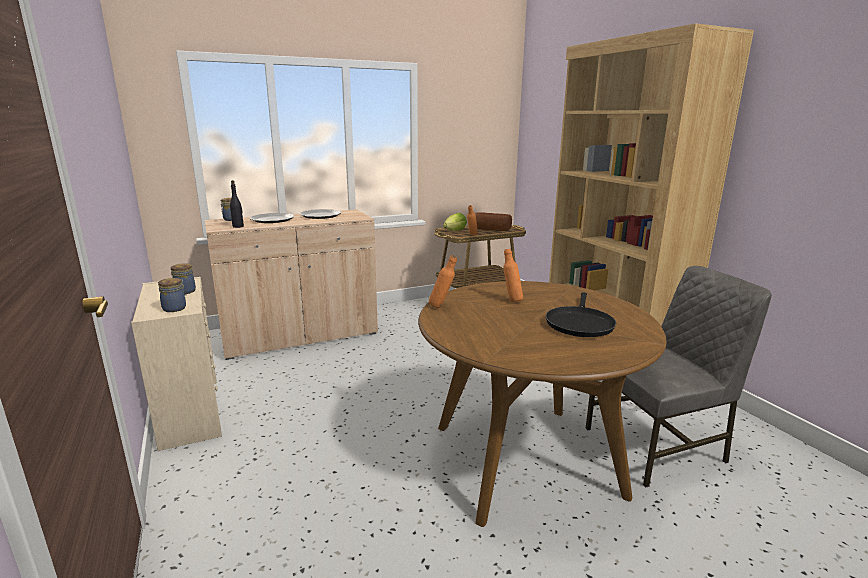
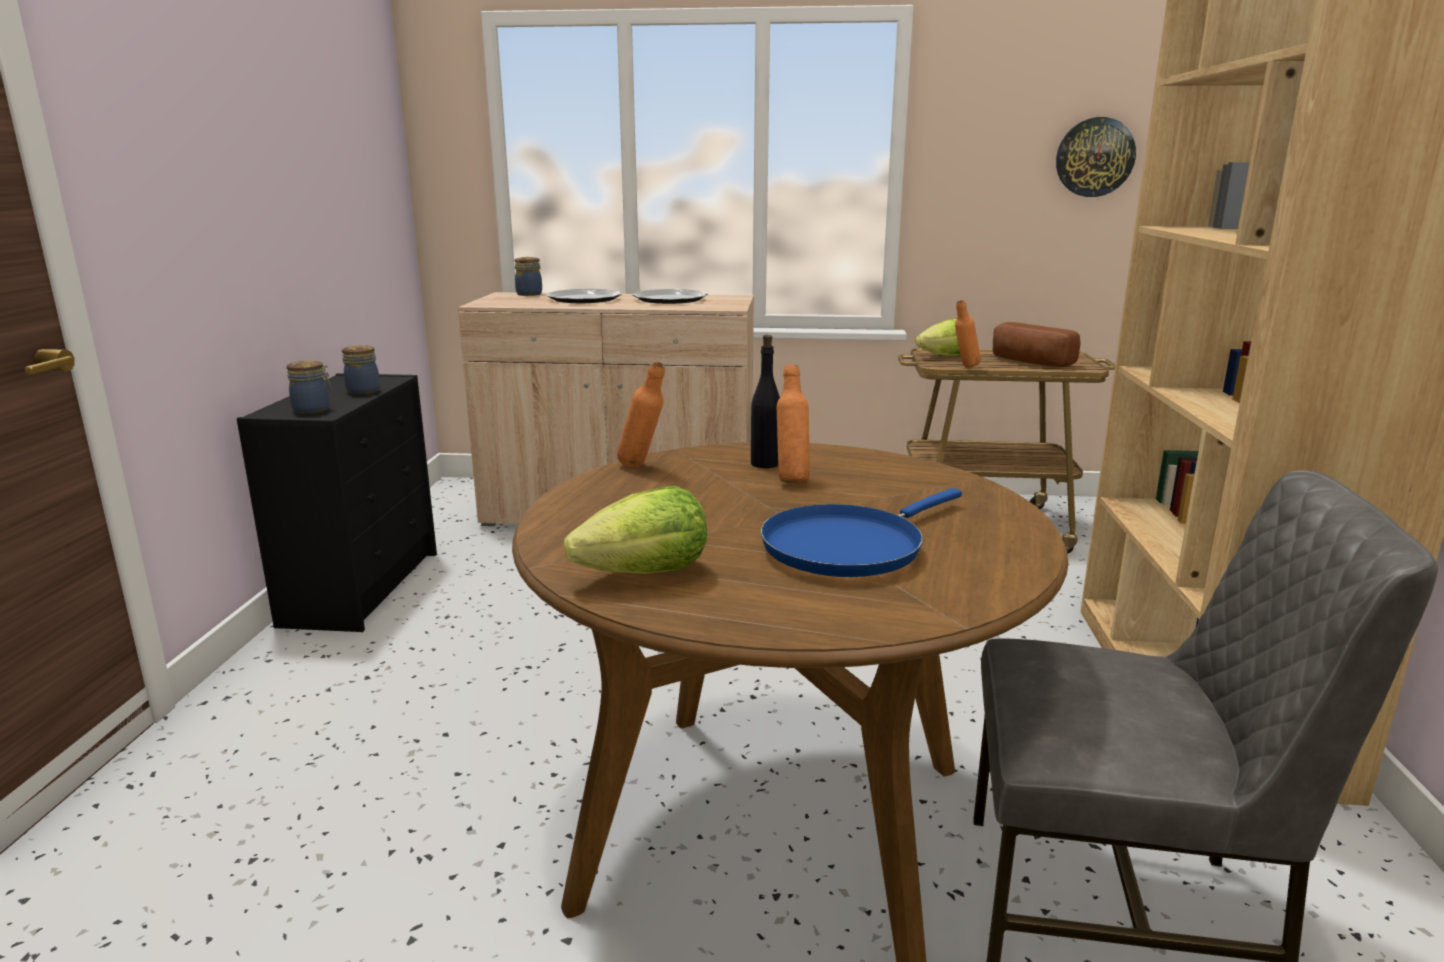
camera: 30 degrees right, 0 degrees up
beige dresser [131,277,222,451] -> black dresser [237,373,437,632]
black bottle [230,180,244,228] -> black bottle moved to [751,335,780,468]
black frying pan [546,292,616,337] -> blue frying pan [761,488,962,577]
none -> lettuce [564,486,707,574]
none -> wall clock [1056,117,1136,197]

